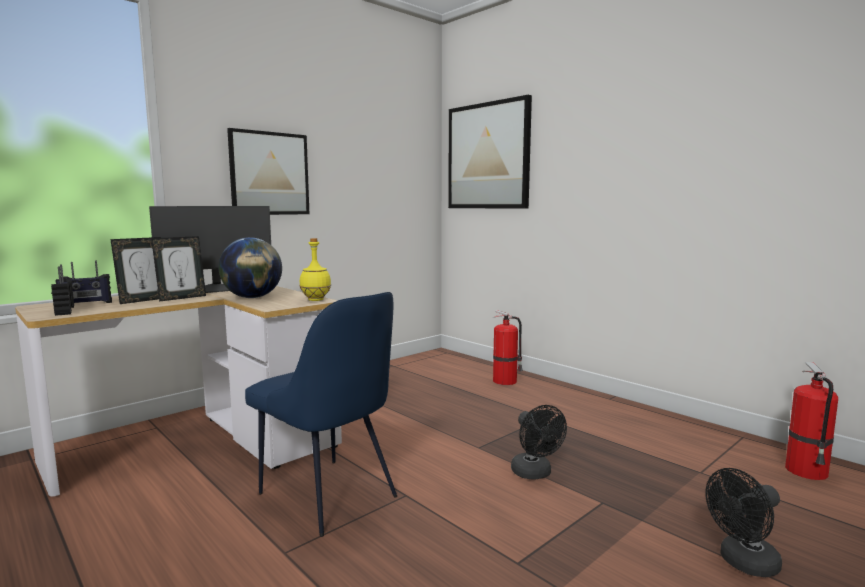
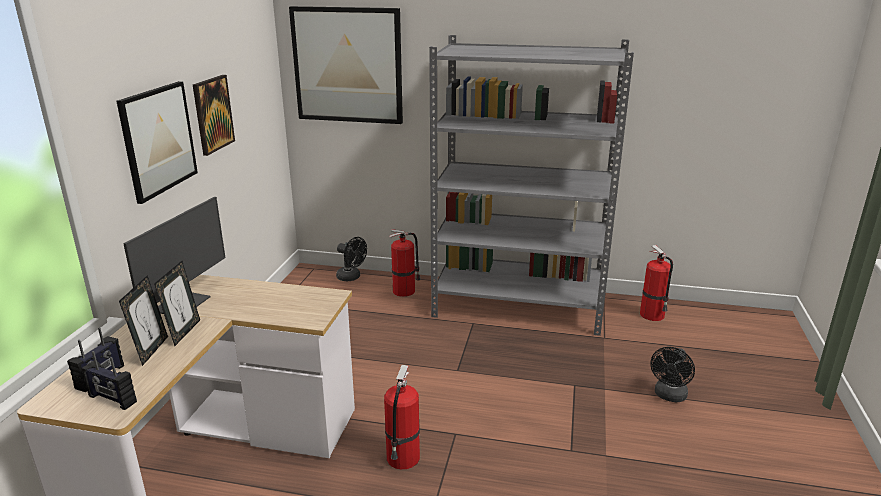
camera: 35 degrees left, 15 degrees up
globe [218,237,282,298] -> none
blue chair [245,292,397,537] -> fire extinguisher [384,365,420,469]
yellow bottle [299,238,331,301] -> none
black fan [511,405,567,480] -> black fan moved to [336,237,367,281]
none -> picture [193,75,235,156]
none -> grey bookcase [429,35,634,336]

